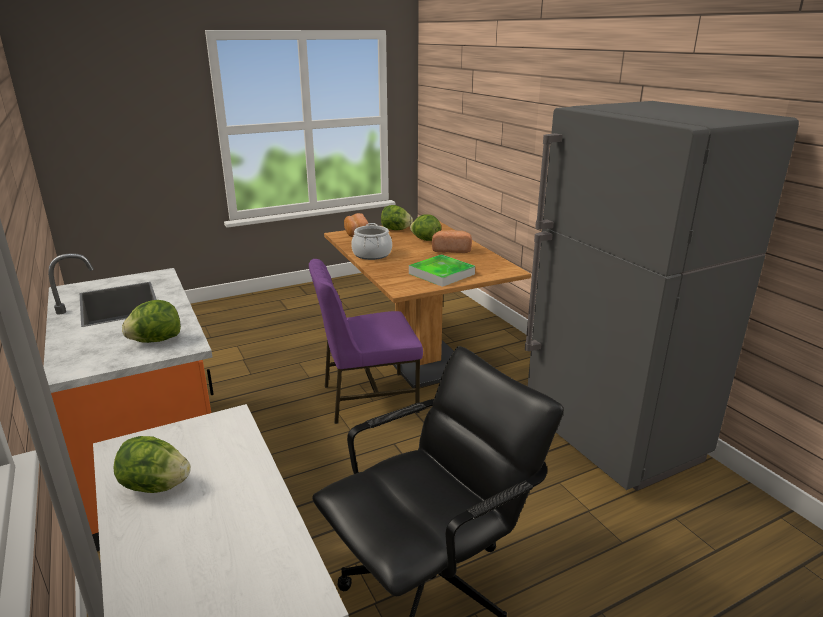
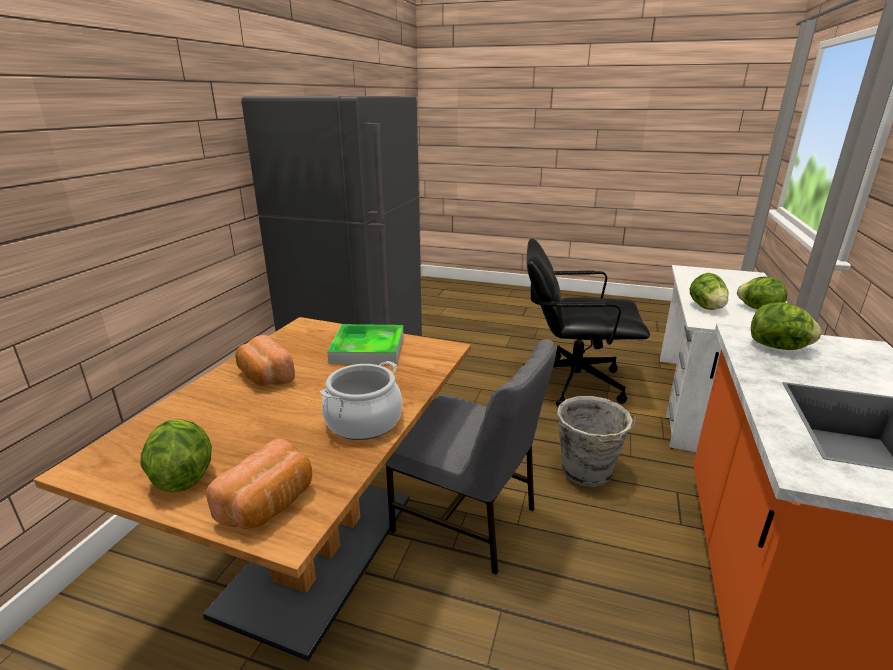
camera: 135 degrees left, 0 degrees up
purple chair [309,259,423,424] -> grey chair [385,339,556,575]
lettuce [410,214,441,241] -> lettuce moved to [690,273,728,310]
none -> grey bucket [557,396,636,487]

